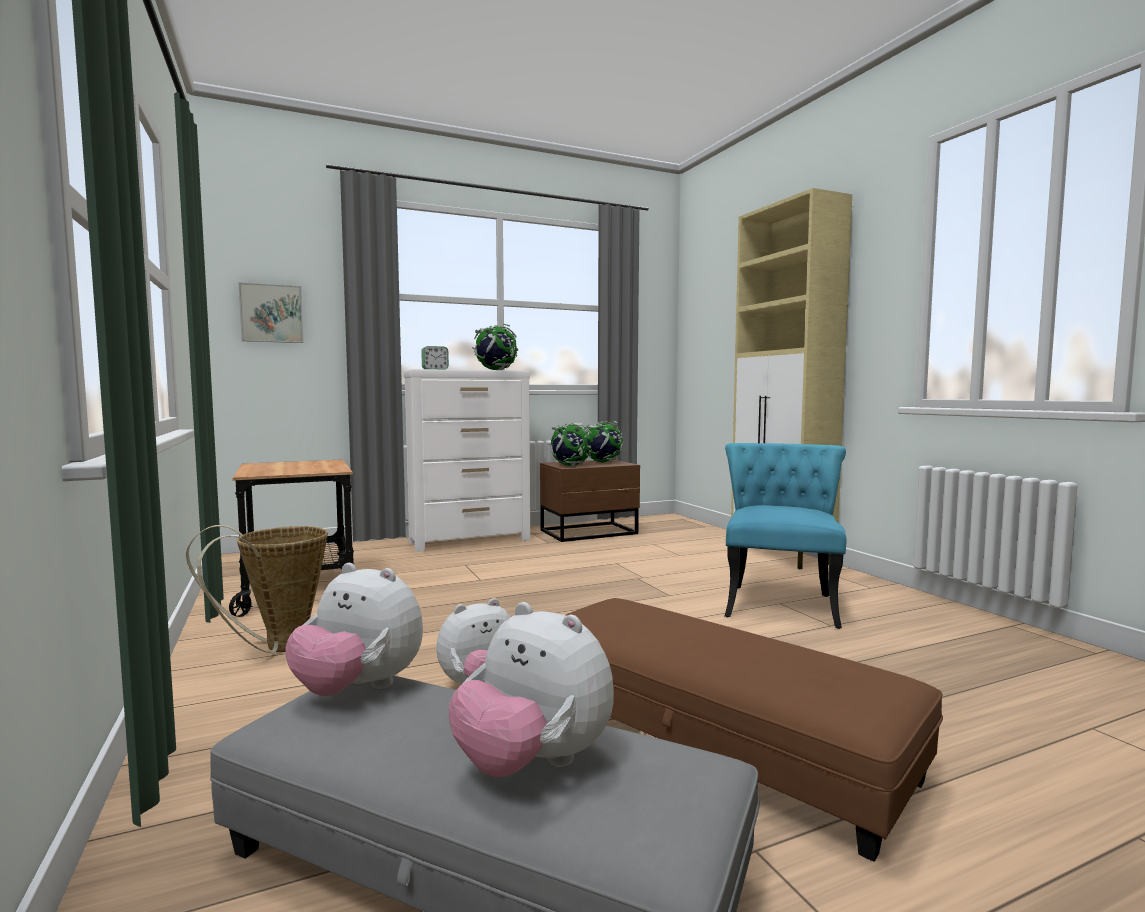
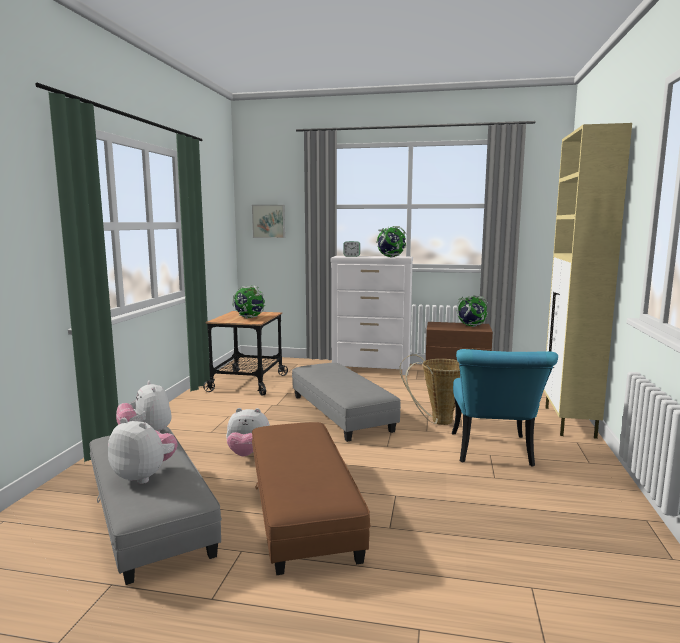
camera: 35 degrees right, 5 degrees up
basket [186,525,328,653] -> basket moved to [399,354,460,425]
plush toy [449,602,614,777] -> plush toy turned 135 degrees clockwise [108,418,178,484]
globe [549,423,592,466] -> globe moved to [232,285,265,319]
turquoise chair [725,443,846,629] -> turquoise chair turned 135 degrees clockwise [452,349,558,467]
none -> grey ottoman [292,363,401,442]

